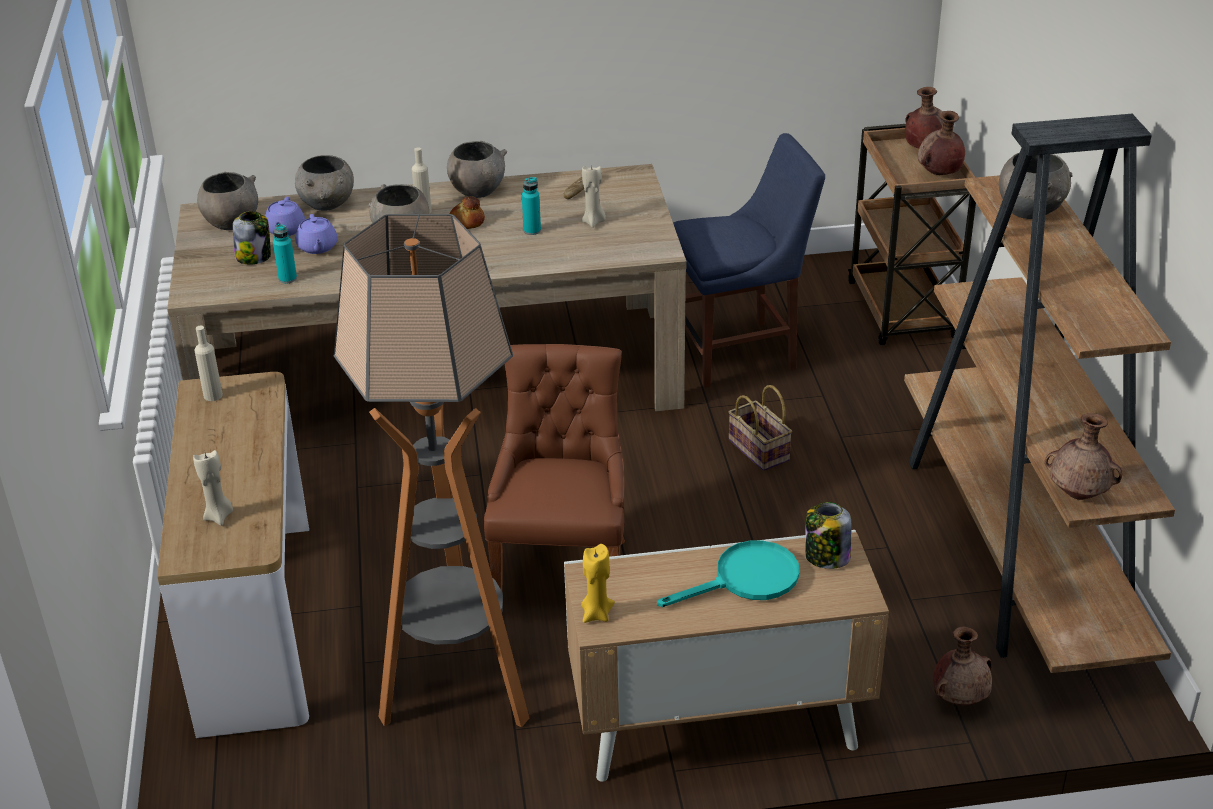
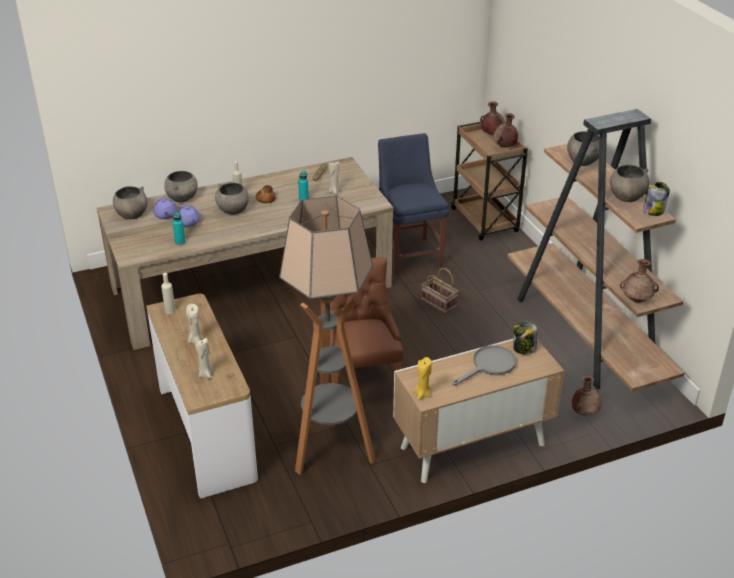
camera: 15 degrees left, 0 degrees up
jar [233,211,271,265] -> jar moved to [643,182,670,216]
grey bowl [447,141,507,198] -> grey bowl moved to [610,164,649,202]
turquoise frying pan [657,540,799,607] -> grey frying pan [452,345,516,386]
blue chair [673,133,825,388] -> blue chair turned 75 degrees counterclockwise [378,133,449,274]
none -> beige candle [186,304,203,344]

